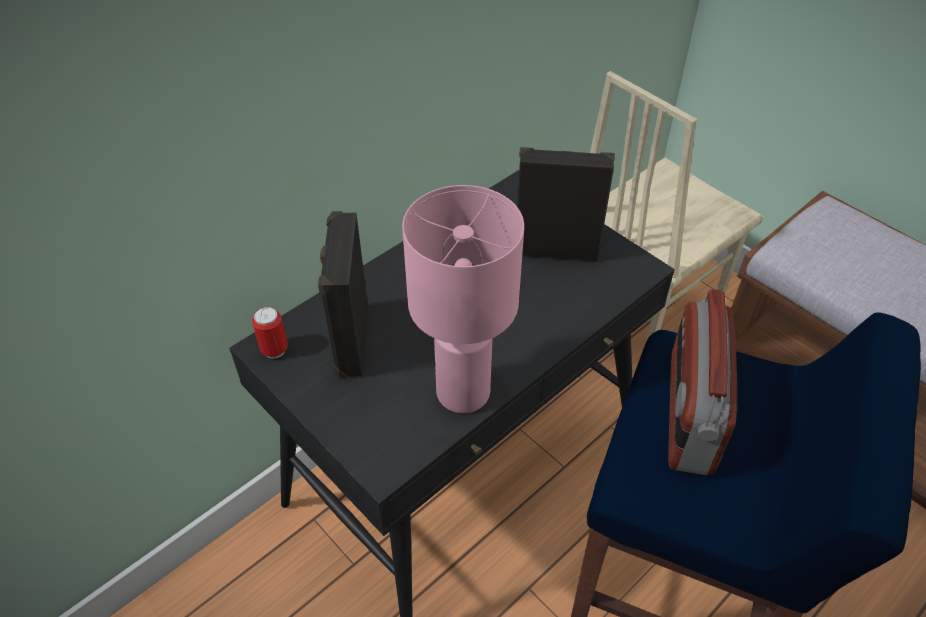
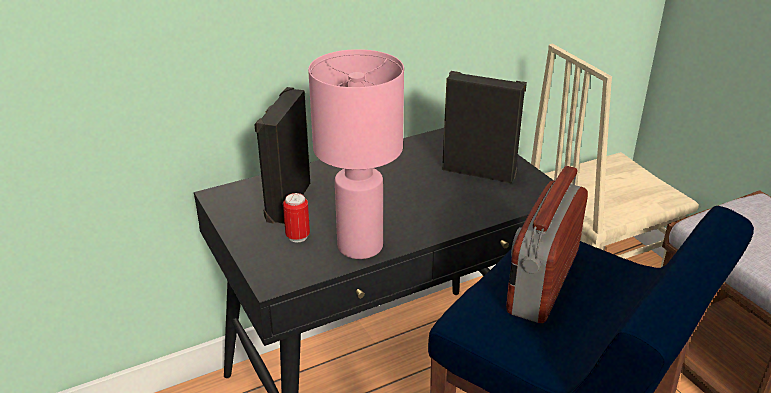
camera: 15 degrees right, 15 degrees down
can [252,307,288,358] -> can moved to [283,193,310,242]

